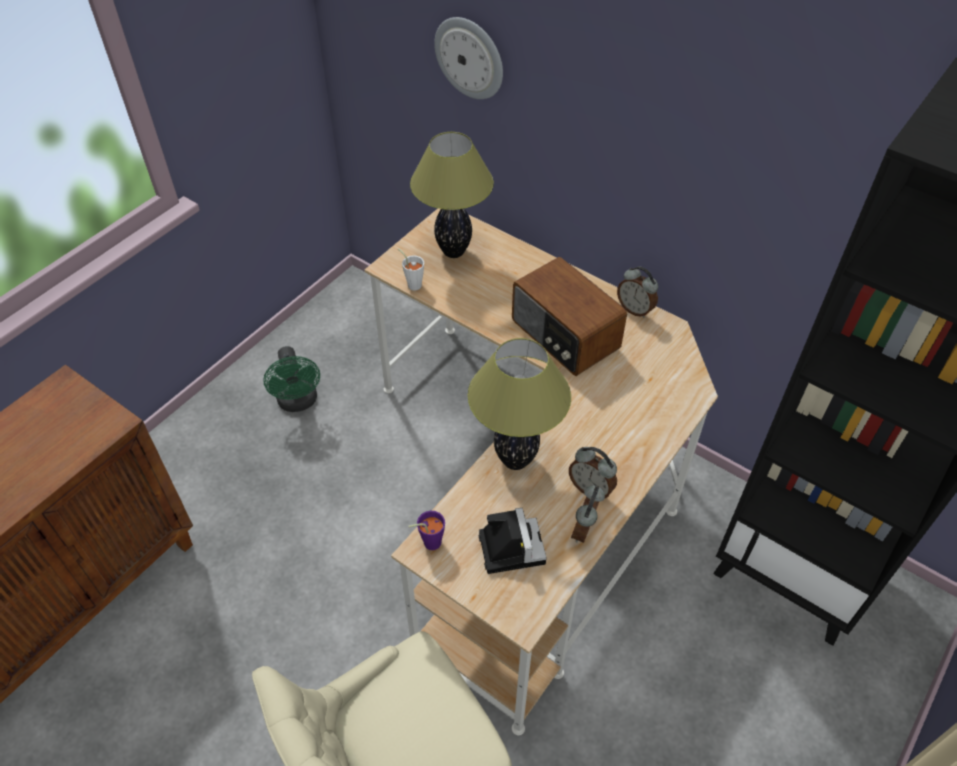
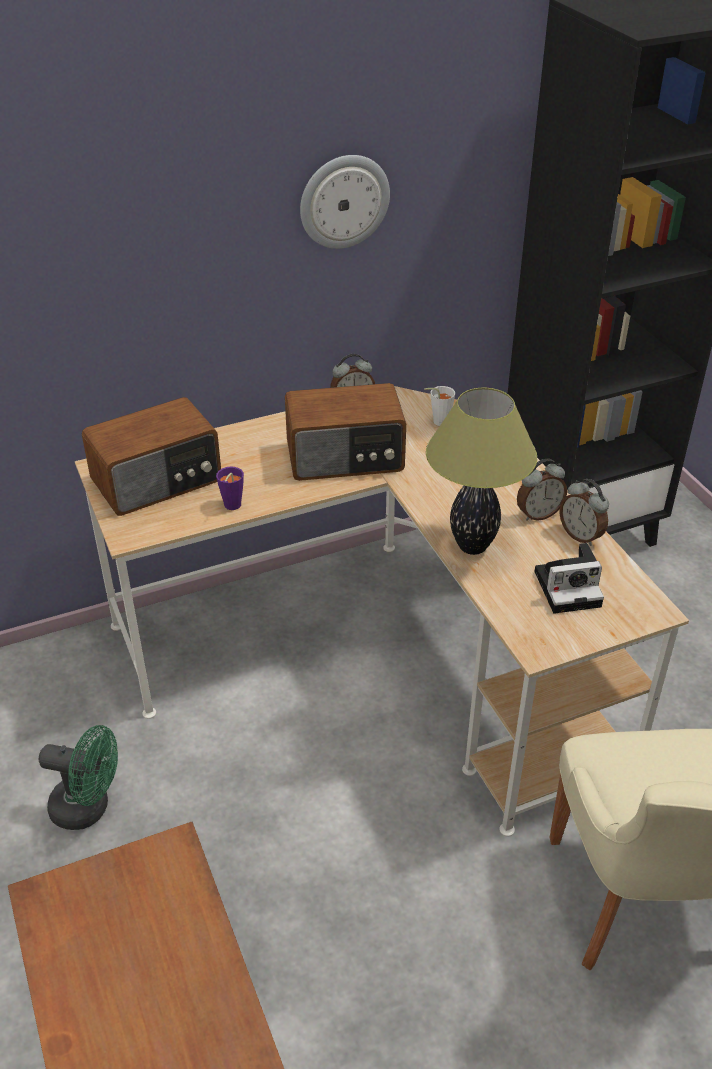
camera: 60 degrees left, 10 degrees down
white cup [398,248,424,291] -> white cup moved to [424,386,455,426]
purple cup [409,511,445,550] -> purple cup moved to [216,467,244,510]
table lamp [410,132,494,258] -> radio [82,397,221,516]
wall clock [434,17,503,99] -> wall clock moved to [300,155,390,249]
camera [479,508,547,574] -> camera turned 150 degrees clockwise [535,543,604,614]

